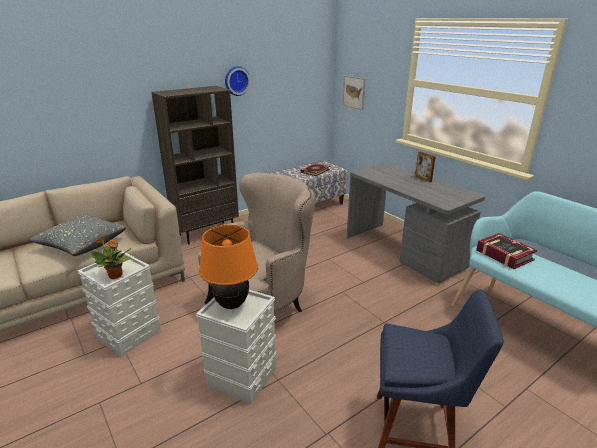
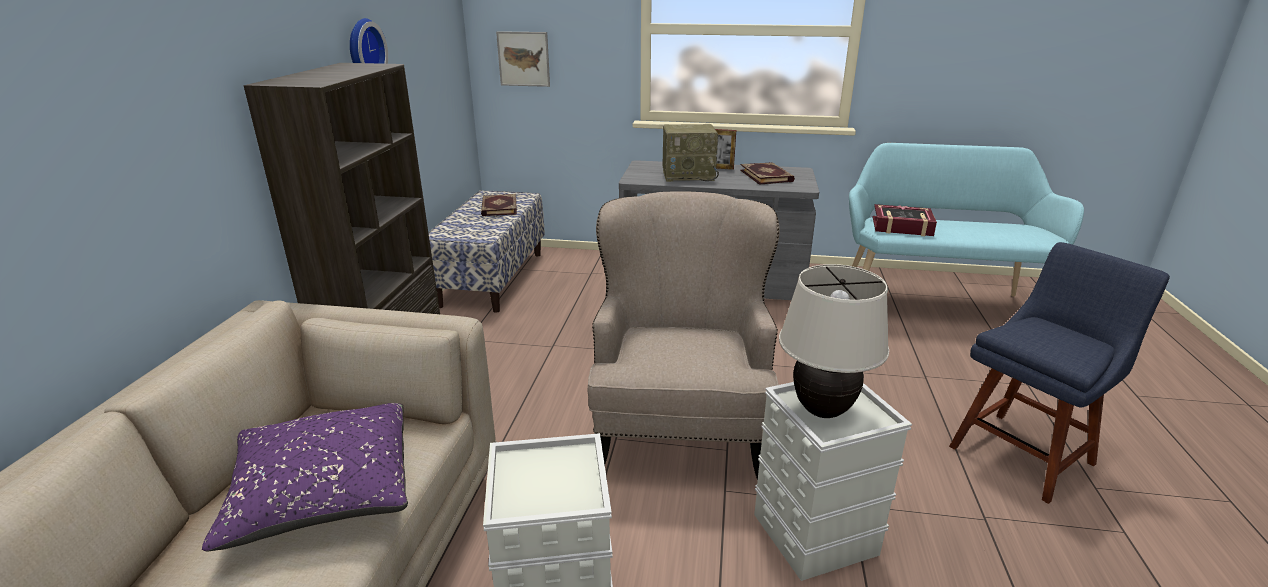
camera: 45 degrees left, 0 degrees up
grey pillow [30,215,126,256] -> purple pillow [202,403,408,551]
potted plant [90,236,131,279] -> none
orange table lamp [199,225,258,309] -> beige table lamp [779,264,889,418]
none -> radio [663,124,719,182]
none -> book [740,162,795,185]

